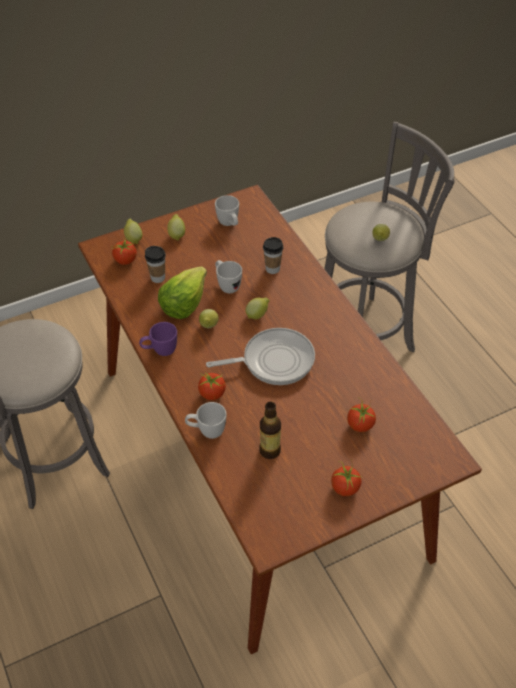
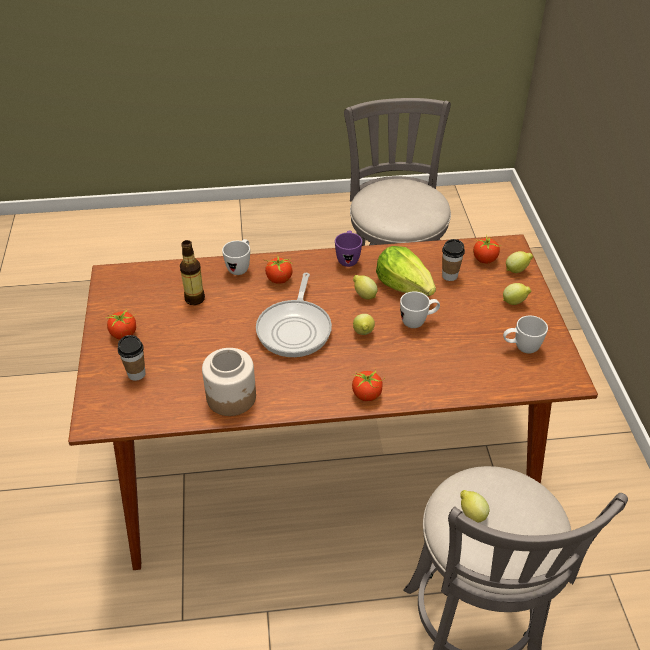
camera: 110 degrees right, 5 degrees down
cup [263,237,283,274] -> cup moved to [118,335,145,381]
tomato [347,398,376,432] -> tomato moved to [352,368,385,401]
none -> jar [202,348,256,416]

